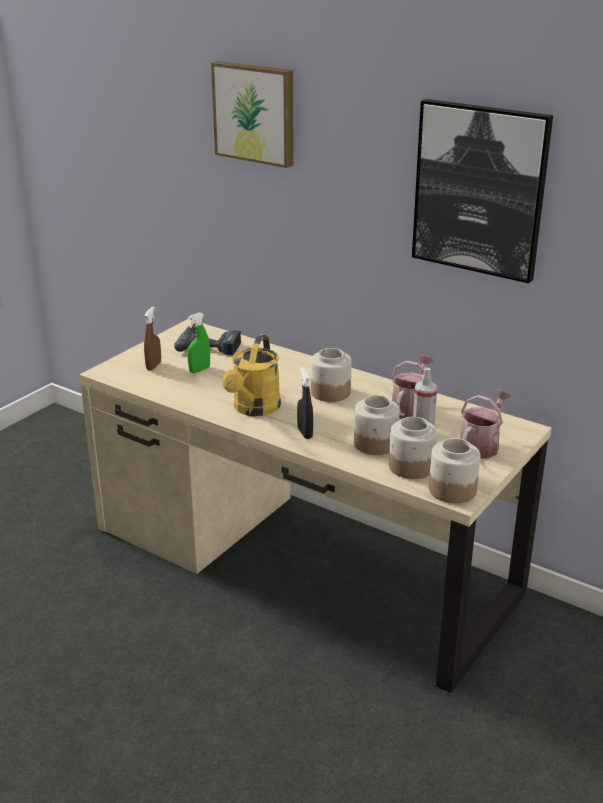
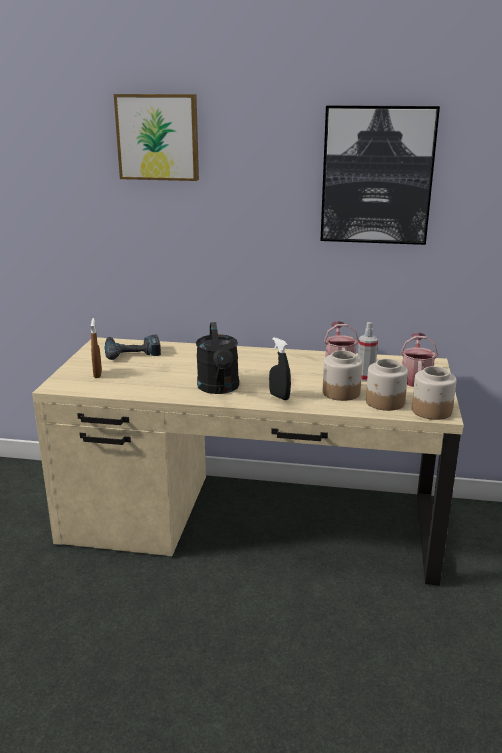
camera: 25 degrees left, 5 degrees down
green spray bottle [187,312,210,373] -> none
yellow watering can [222,334,281,416] -> black watering can [196,322,239,394]
jar [311,348,352,402] -> none

